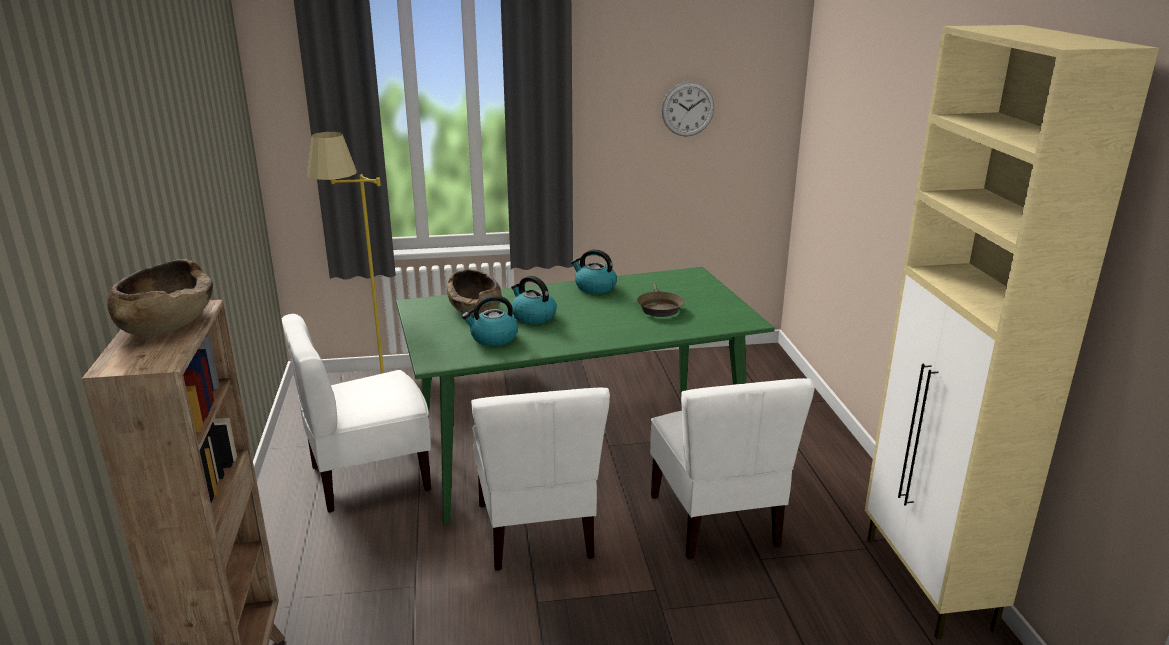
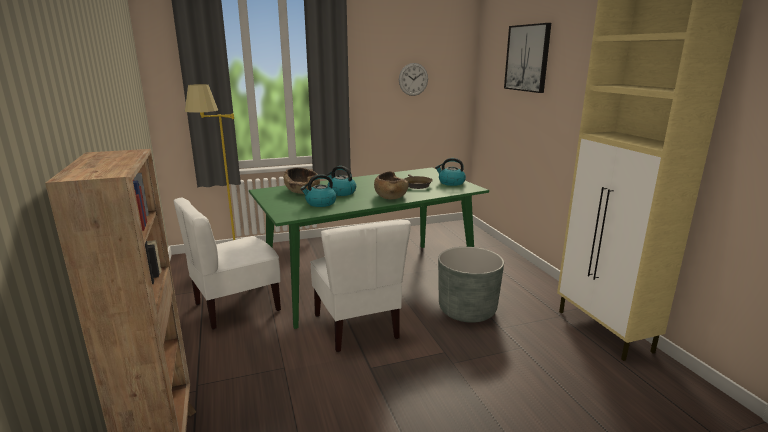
camera: 10 degrees left, 5 degrees down
brown bowl [107,259,213,336] -> brown bowl moved to [374,171,409,199]
kettle [571,249,617,294] -> kettle moved to [435,158,466,186]
white chair [650,378,815,560] -> grey planter [438,247,504,323]
none -> picture [504,23,551,93]

